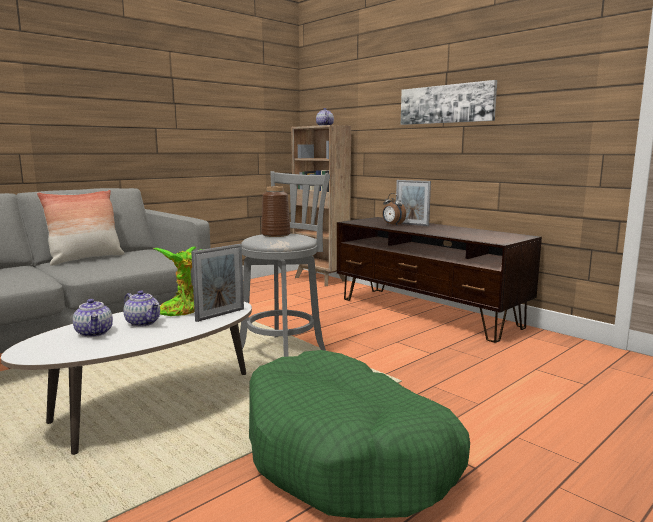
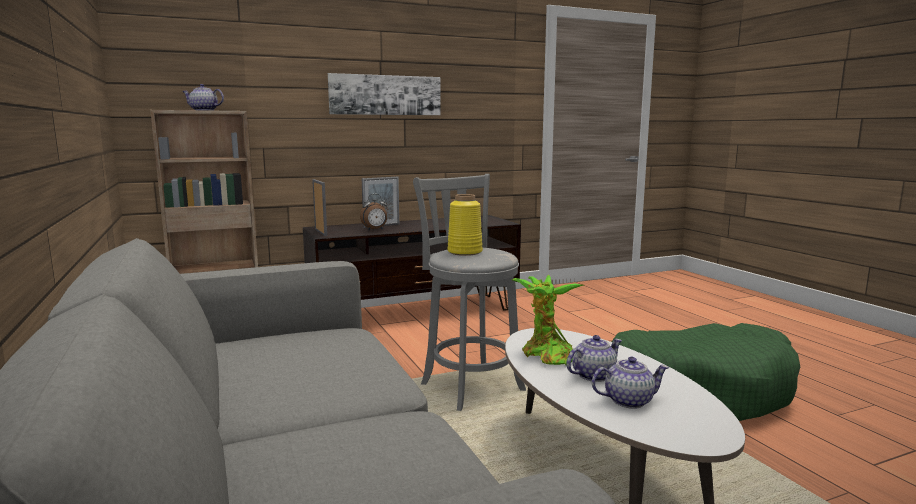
camera: 70 degrees left, 0 degrees up
pillow [37,190,124,266] -> none
picture frame [191,244,244,322] -> picture frame moved to [312,179,327,236]
brown vase [261,186,291,237] -> yellow vase [447,194,483,256]

